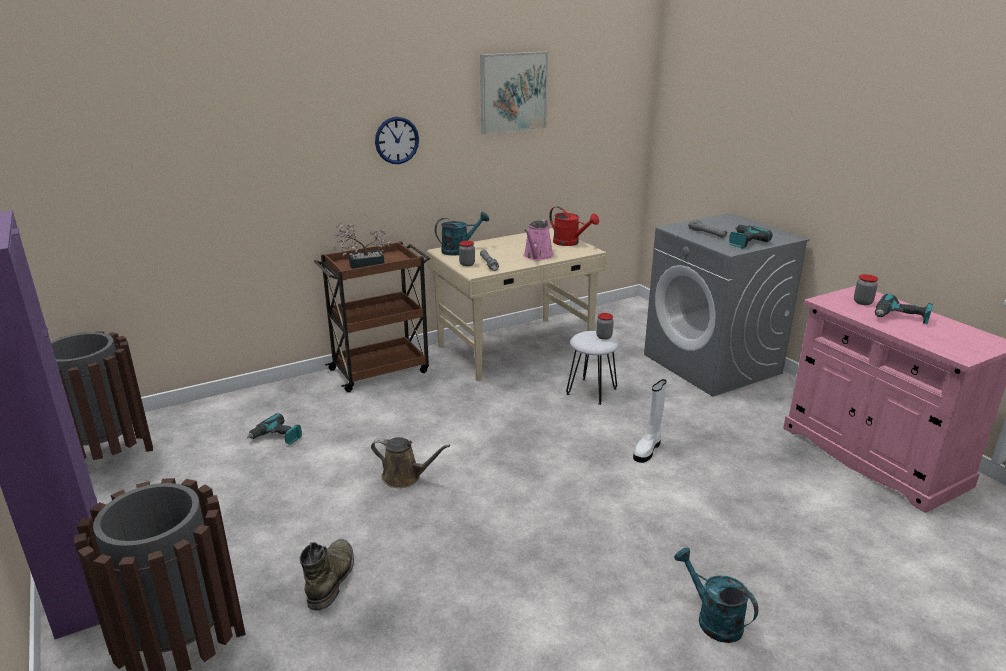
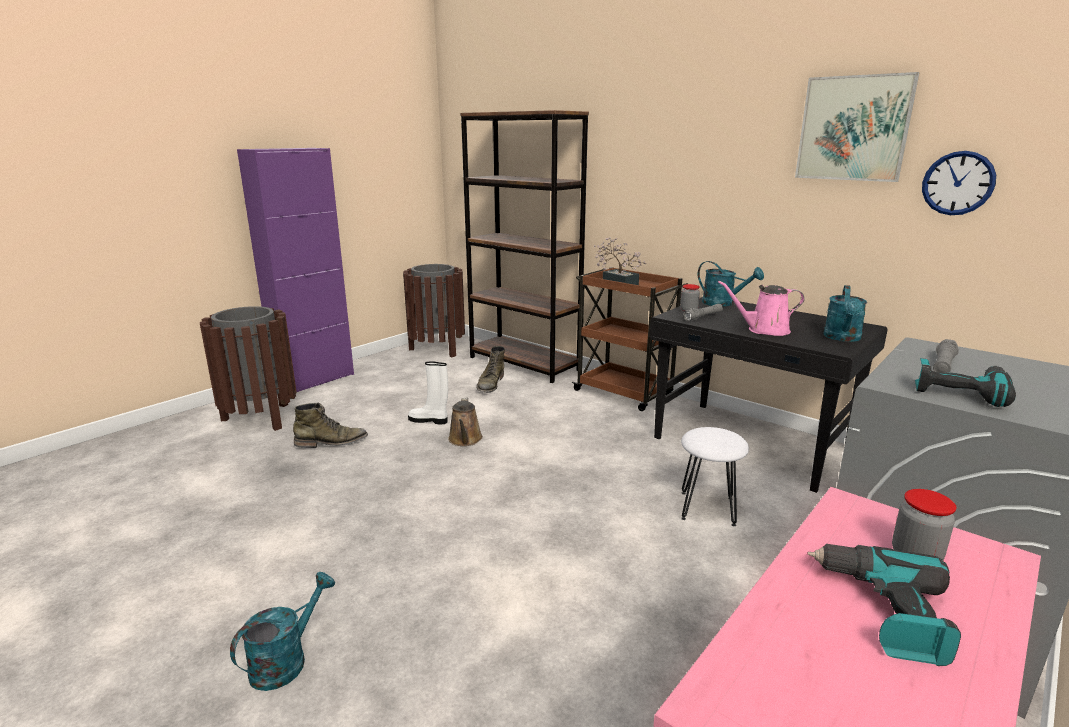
camera: 70 degrees right, 5 degrees down
power drill [247,413,302,445] -> green boot [476,346,505,393]
wall clock [375,117,419,164] -> wall clock moved to [922,151,996,215]
beige desk [427,228,608,381] -> black desk [649,297,888,493]
red watering can [549,206,599,246] -> turquoise watering can [824,285,867,342]
jar [596,313,614,340] -> none
white boot [633,379,666,463] -> white boot moved to [408,361,448,424]
none -> brown bookcase [460,110,589,383]

